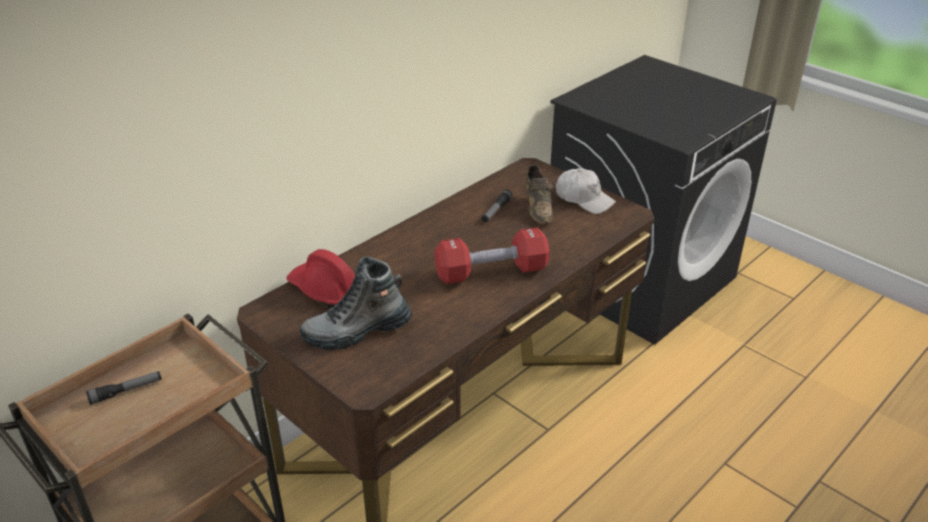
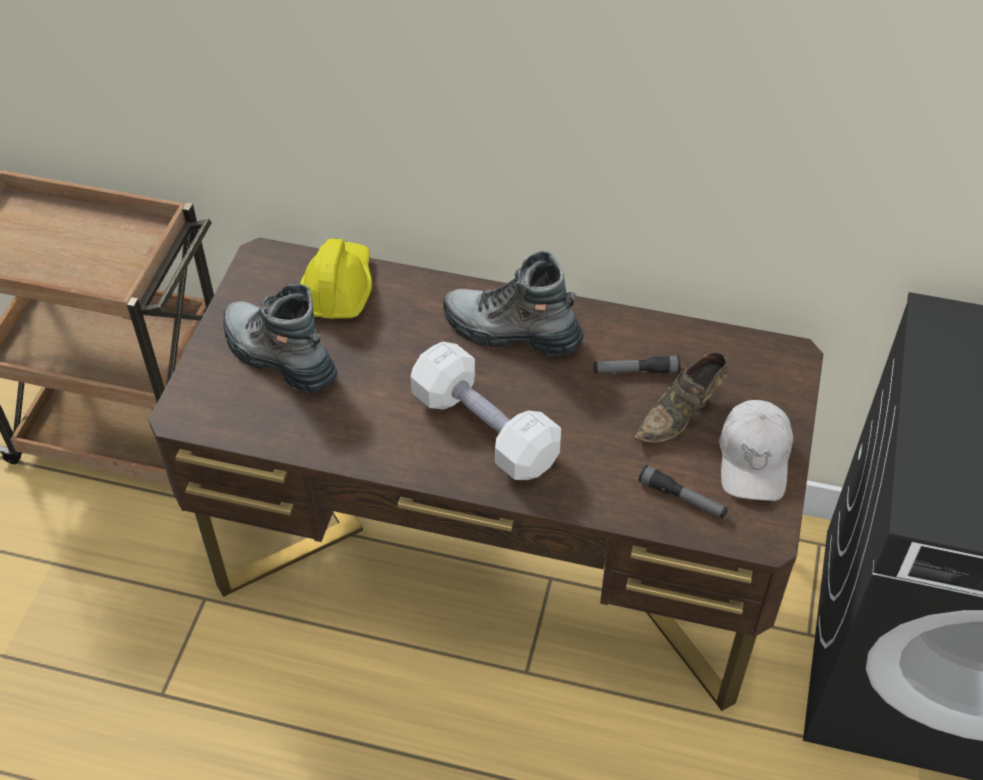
camera: 60 degrees right, 15 degrees up
flashlight [86,371,162,405] -> flashlight moved to [638,465,728,519]
red hard hat [287,249,355,308] -> yellow hard hat [300,238,372,319]
red dumbbell [435,227,550,284] -> white dumbbell [411,342,561,480]
none -> boot [443,251,584,355]

